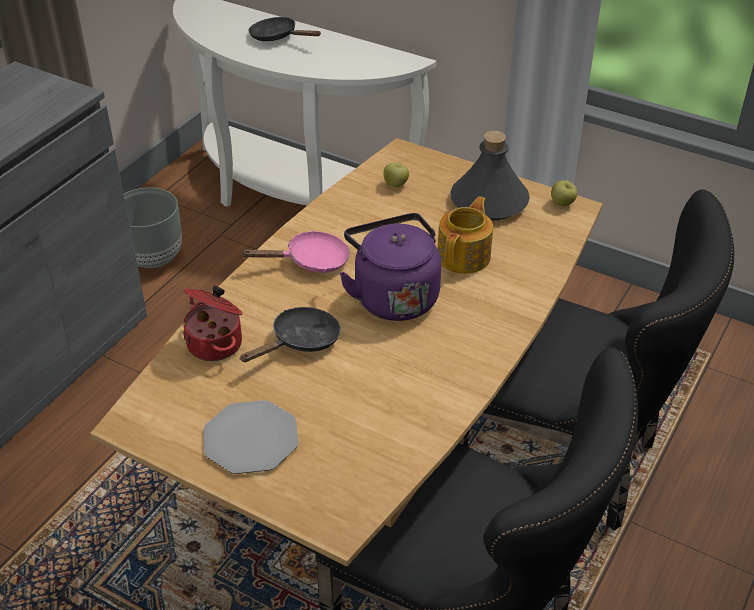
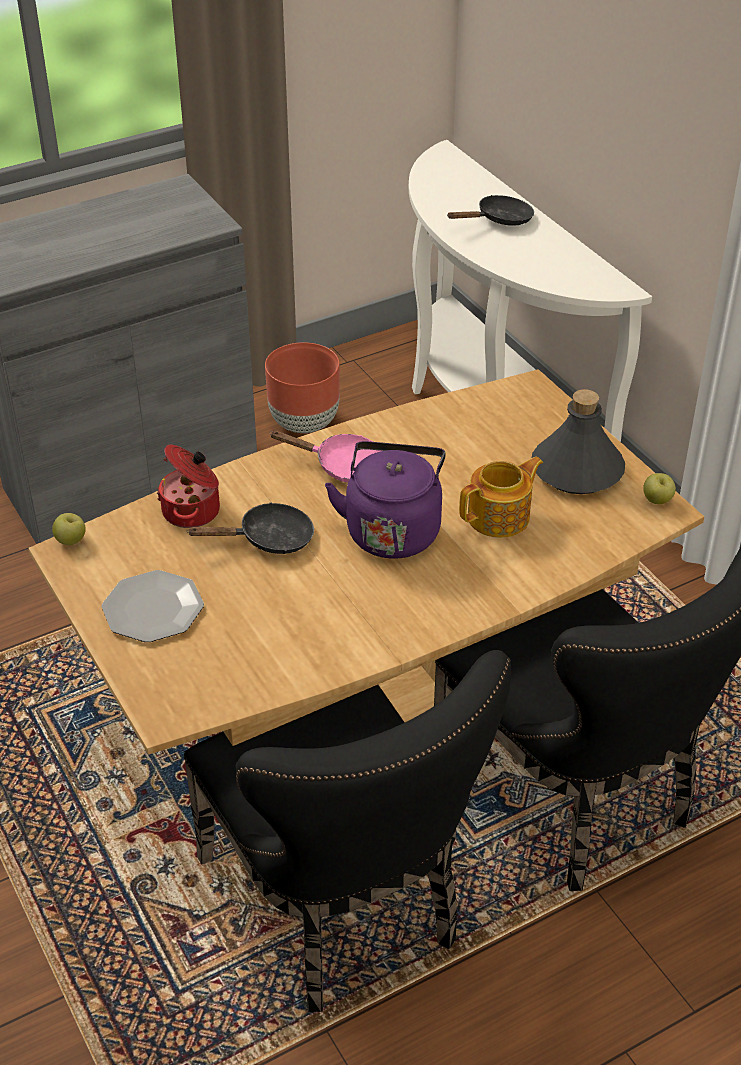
camera: 30 degrees right, 0 degrees up
grey planter [124,188,182,268] -> brown planter [265,342,340,433]
black frying pan [249,17,321,41] -> black frying pan turned 90 degrees clockwise [447,195,534,226]
apple [383,162,409,187] -> apple moved to [52,513,86,545]

